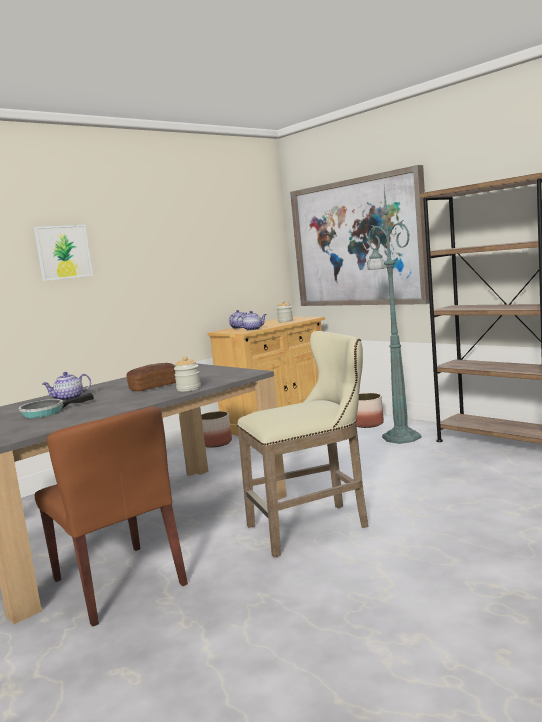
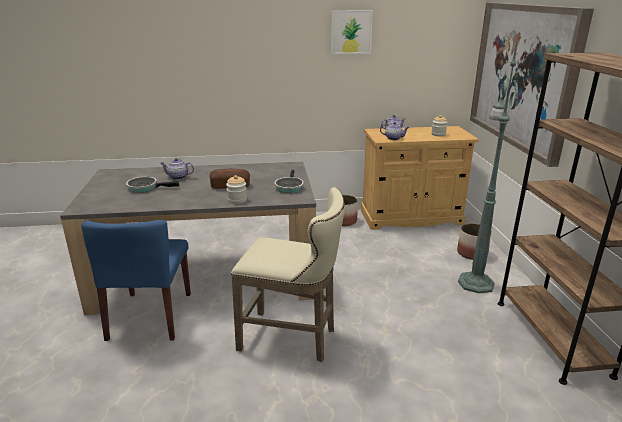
camera: 35 degrees right, 15 degrees up
picture [34,225,93,281] -> picture moved to [331,10,373,54]
brown chair [35,406,188,627] -> blue chair [81,220,191,341]
none -> frying pan [274,170,304,193]

